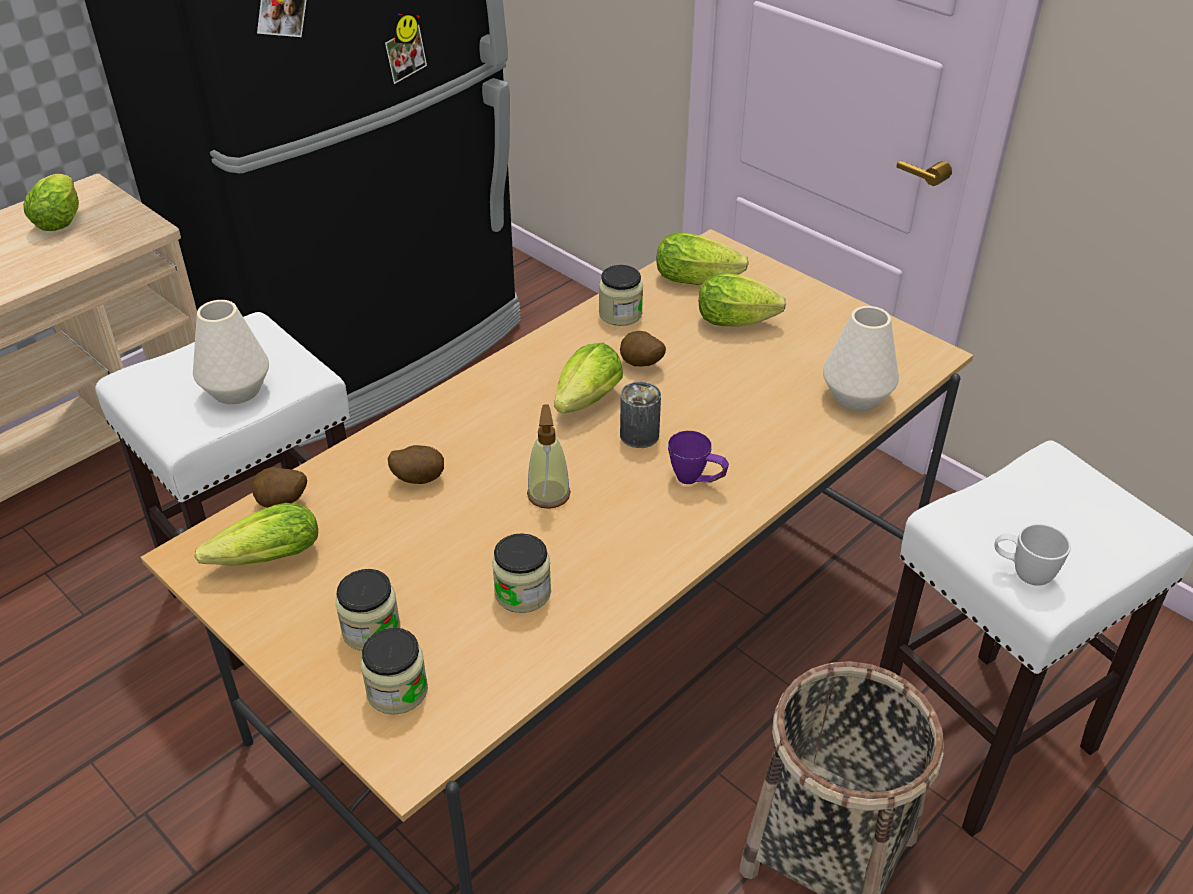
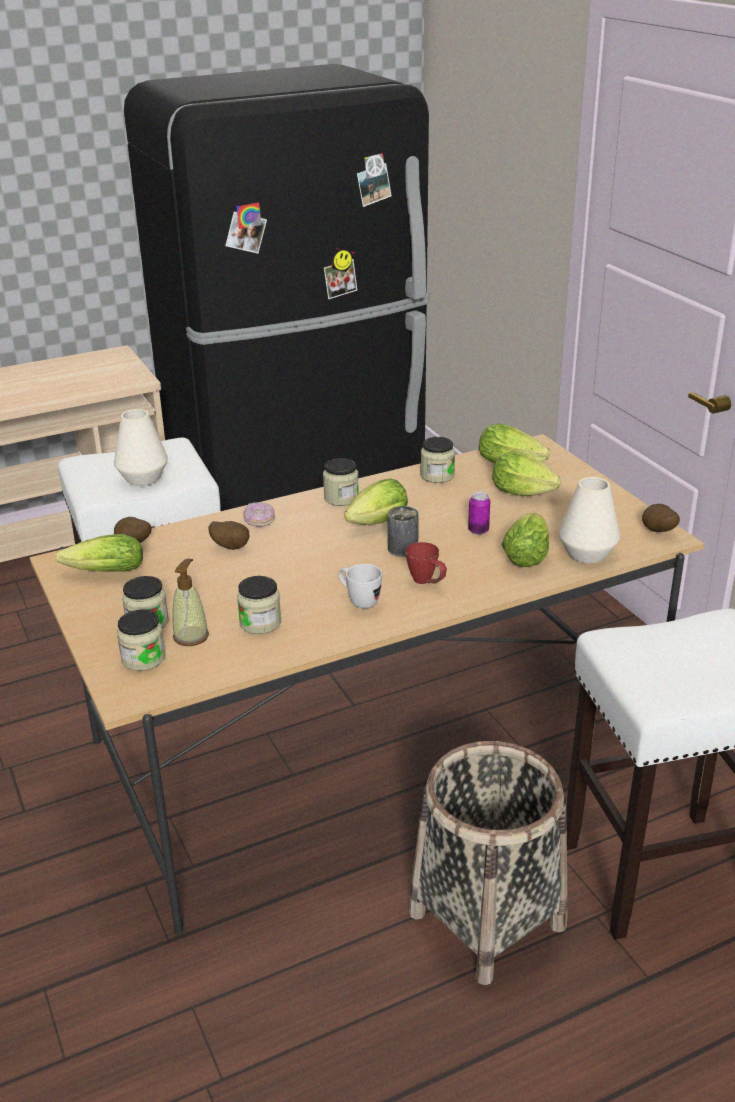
camera: 20 degrees right, 10 degrees down
lettuce [23,174,79,231] -> lettuce moved to [502,513,549,567]
soap dispenser [527,404,571,509] -> soap dispenser moved to [172,559,209,646]
potato [620,331,666,366] -> potato moved to [642,504,680,532]
purple mug [668,431,729,484] -> red mug [406,542,447,584]
white mug [995,524,1071,586] -> white mug moved to [338,564,382,609]
none -> donut [243,502,275,527]
none -> jar [323,458,359,506]
none -> can [468,492,490,535]

